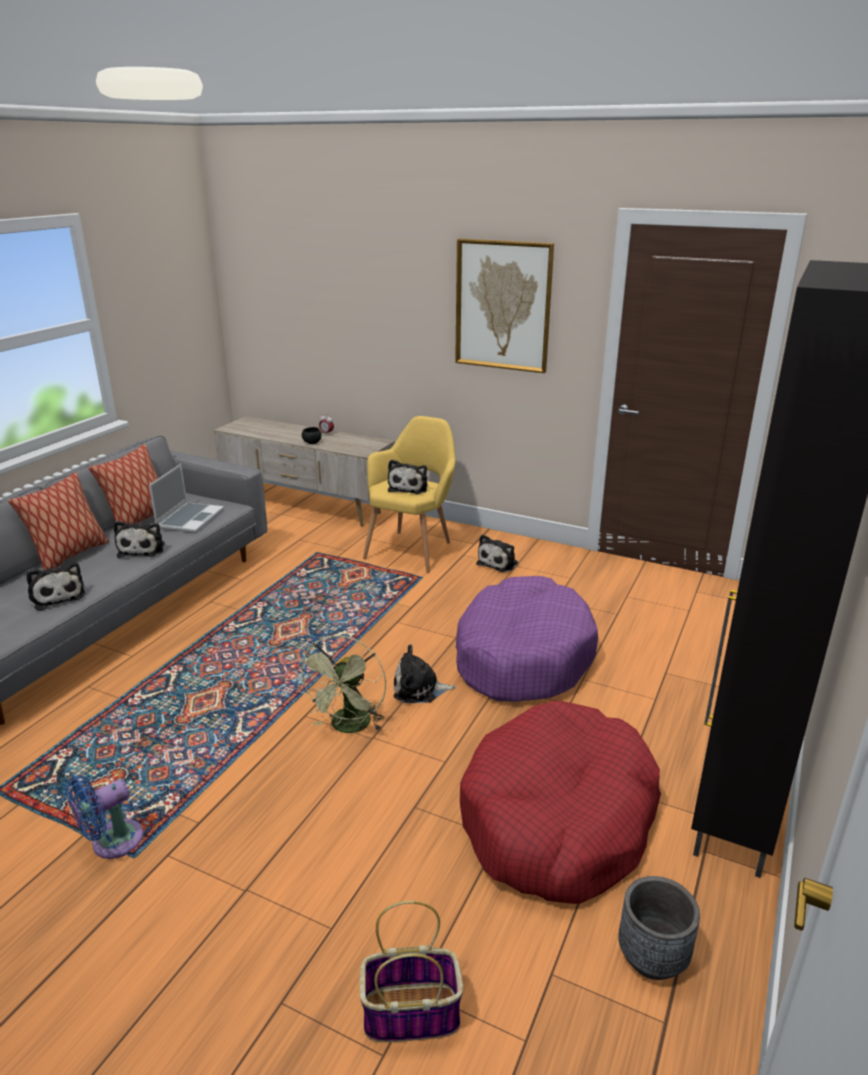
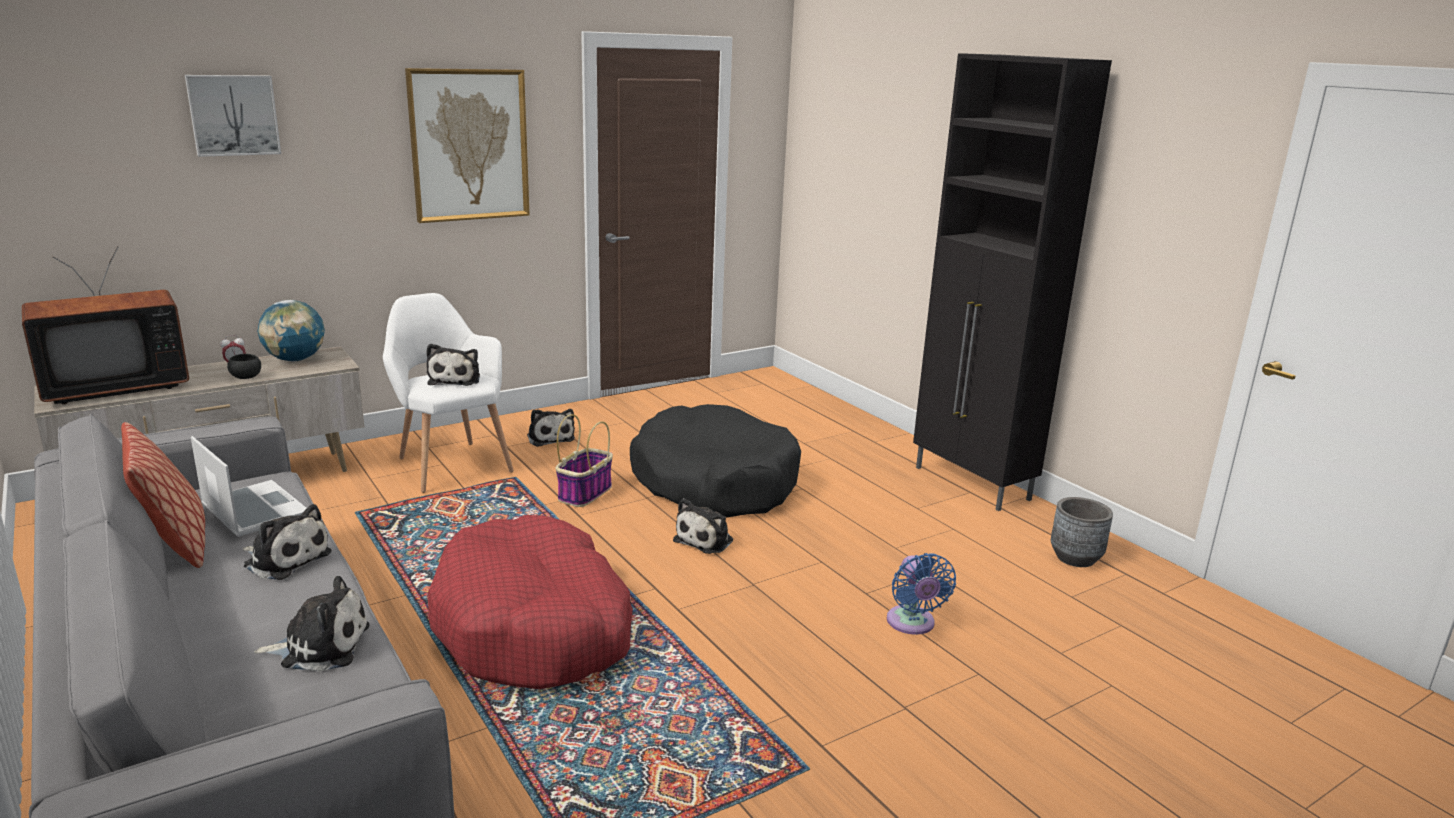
camera: 60 degrees left, 5 degrees down
pillow [8,472,109,570] -> none
blue fan [65,775,143,859] -> blue fan moved to [887,553,956,635]
green fan [297,635,386,733] -> none
basket [359,901,463,1042] -> basket moved to [556,414,613,507]
yellow armchair [363,416,456,573] -> white armchair [383,293,514,493]
plush toy [388,459,428,494] -> plush toy turned 45 degrees clockwise [427,344,480,386]
purple dog bed [456,576,598,702] -> black dog bed [630,404,801,517]
red dog bed [460,700,661,904] -> red dog bed moved to [427,515,633,689]
none -> television [22,246,189,404]
none -> picture [185,75,281,157]
none -> globe [258,300,325,362]

